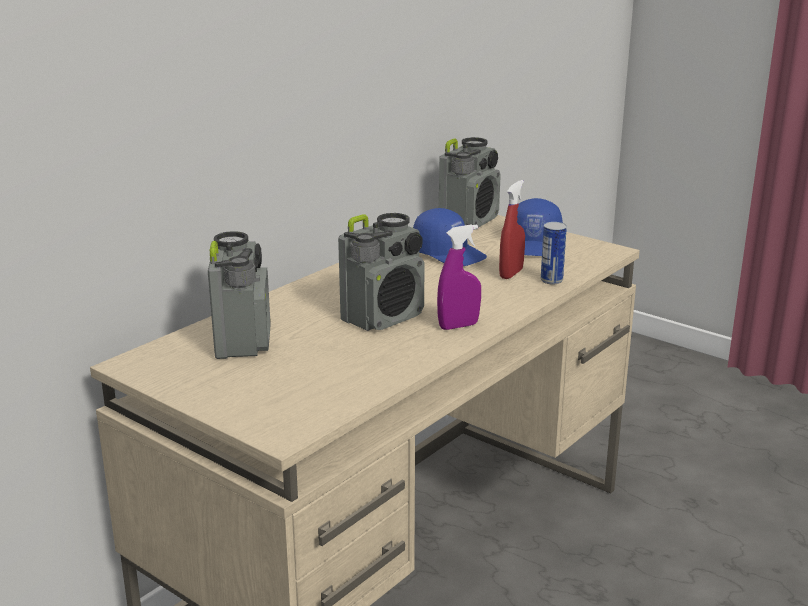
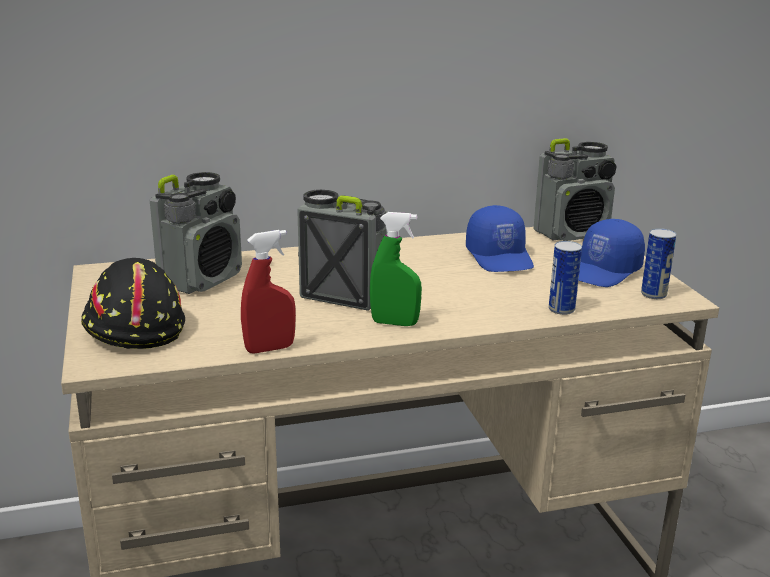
camera: 35 degrees right, 0 degrees up
radio [338,213,425,331] -> radio turned 150 degrees counterclockwise [297,190,387,311]
purple spray bottle [437,224,481,330] -> green spray bottle [370,212,422,326]
red spray bottle [499,180,525,279] -> red spray bottle moved to [241,230,296,353]
none -> black hard hat [81,258,185,349]
none -> can [641,228,676,299]

